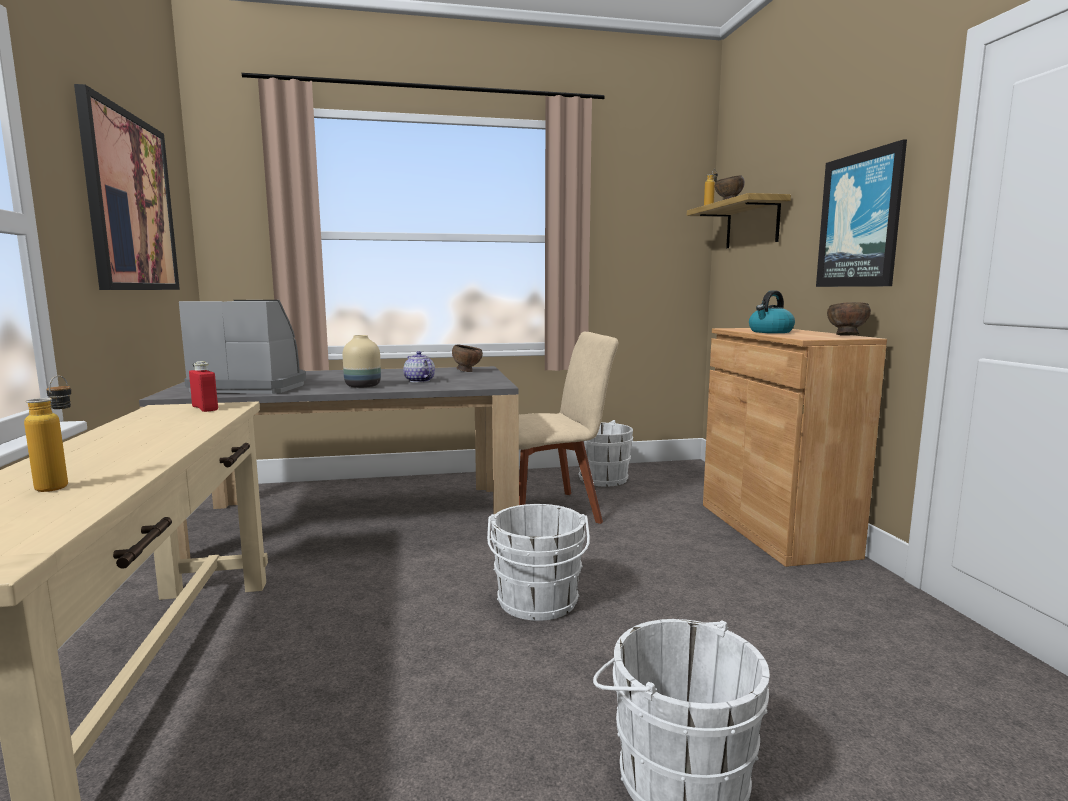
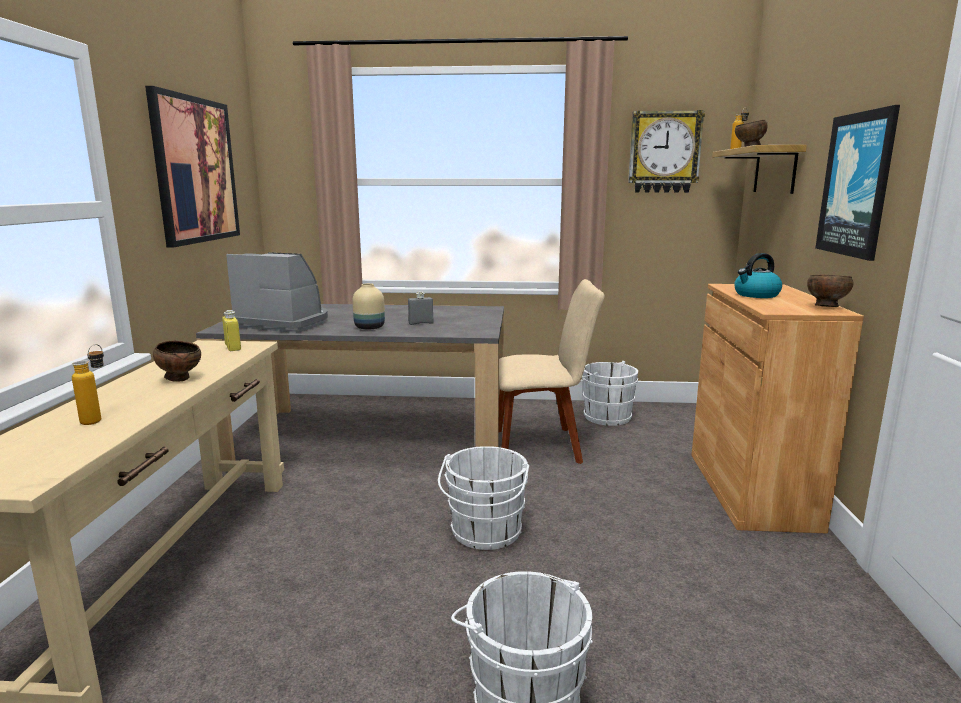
camera: 15 degrees right, 5 degrees up
red bottle [189,361,218,412] -> yellow bottle [222,310,241,351]
teapot [403,351,435,383] -> grey bottle [408,291,434,325]
brown bowl [452,345,483,372] -> brown bowl moved to [153,340,201,382]
none -> wall clock [628,110,705,193]

